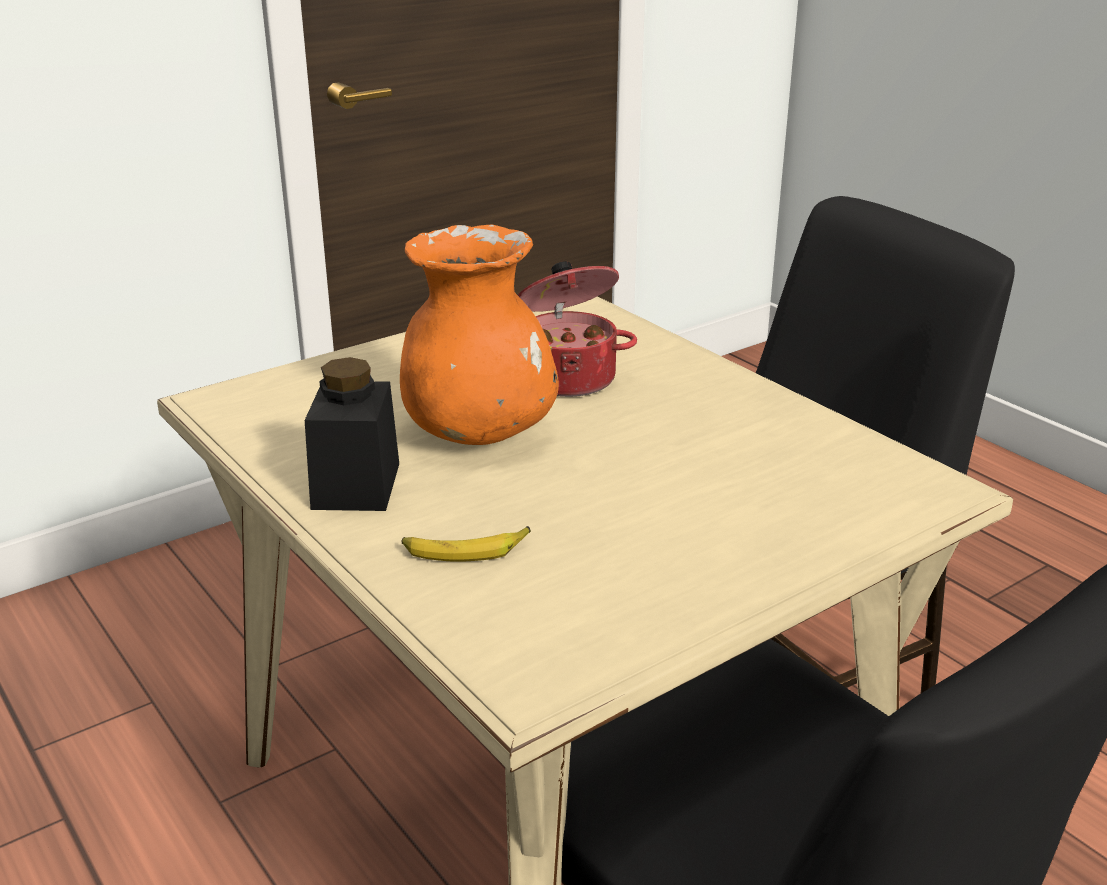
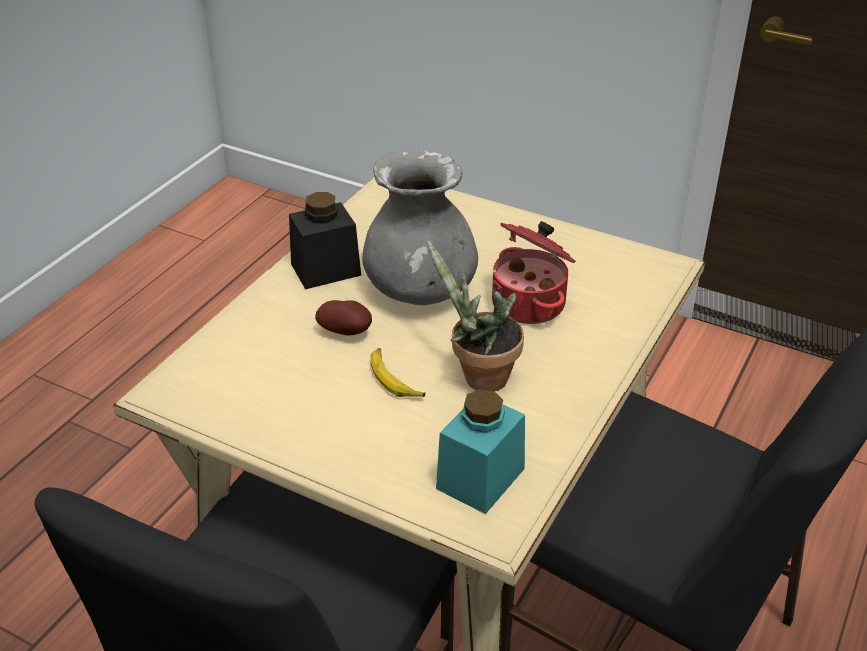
camera: 65 degrees right, 10 degrees up
orange vase [400,225,559,445] -> grey vase [362,149,478,305]
banana [402,526,531,562] -> banana moved to [370,348,425,397]
none -> potato [315,300,372,335]
none -> potted plant [427,241,524,391]
none -> turquoise jar [436,389,525,514]

